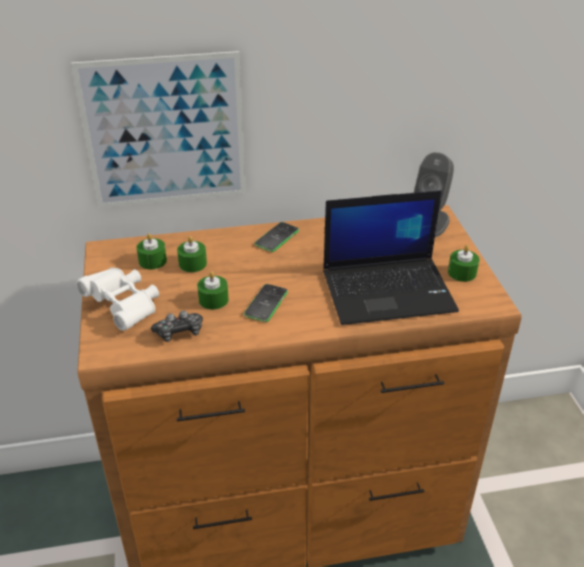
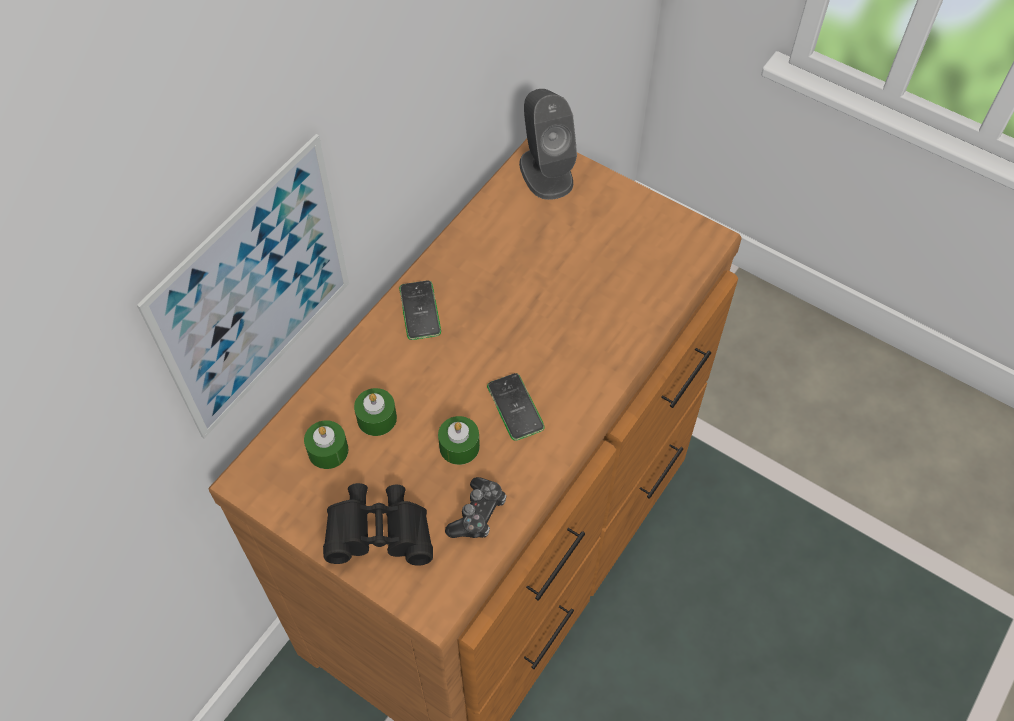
camera: 45 degrees left, 20 degrees up
white binoculars [76,268,159,331] -> black binoculars [323,483,433,566]
laptop [323,190,459,325] -> none
green candle [448,245,479,282] -> none

